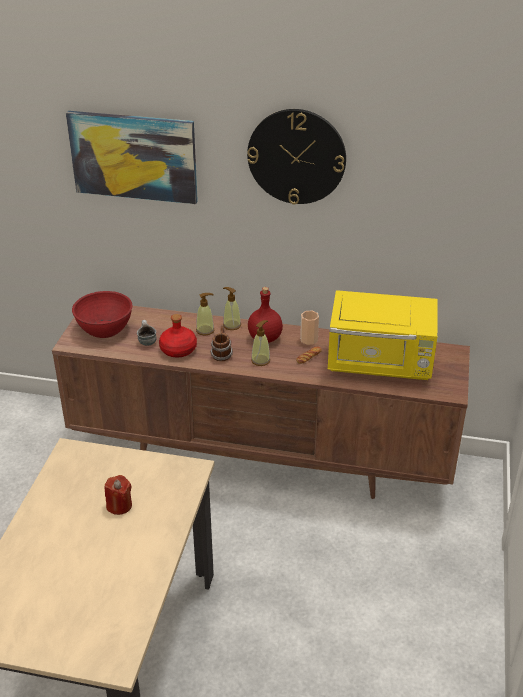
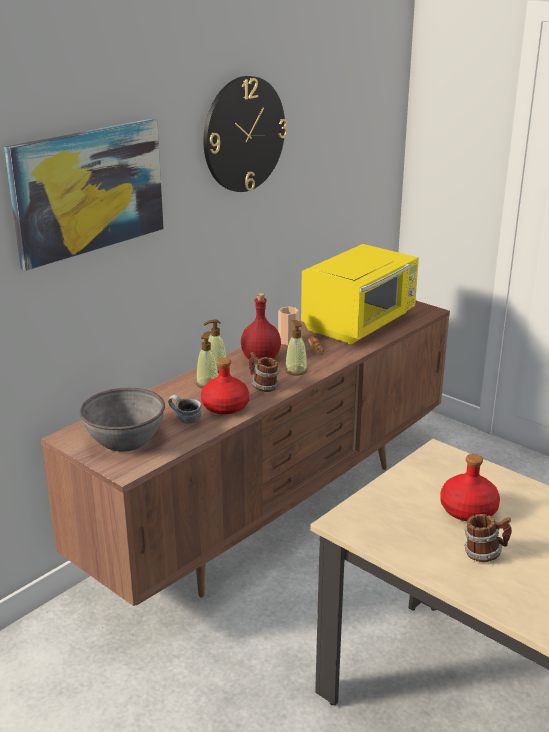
camera: 60 degrees left, 10 degrees down
red bowl [72,291,132,338] -> grey bowl [79,388,165,451]
red candle [105,475,132,515] -> red bottle [440,454,500,521]
none -> mug [464,514,512,562]

